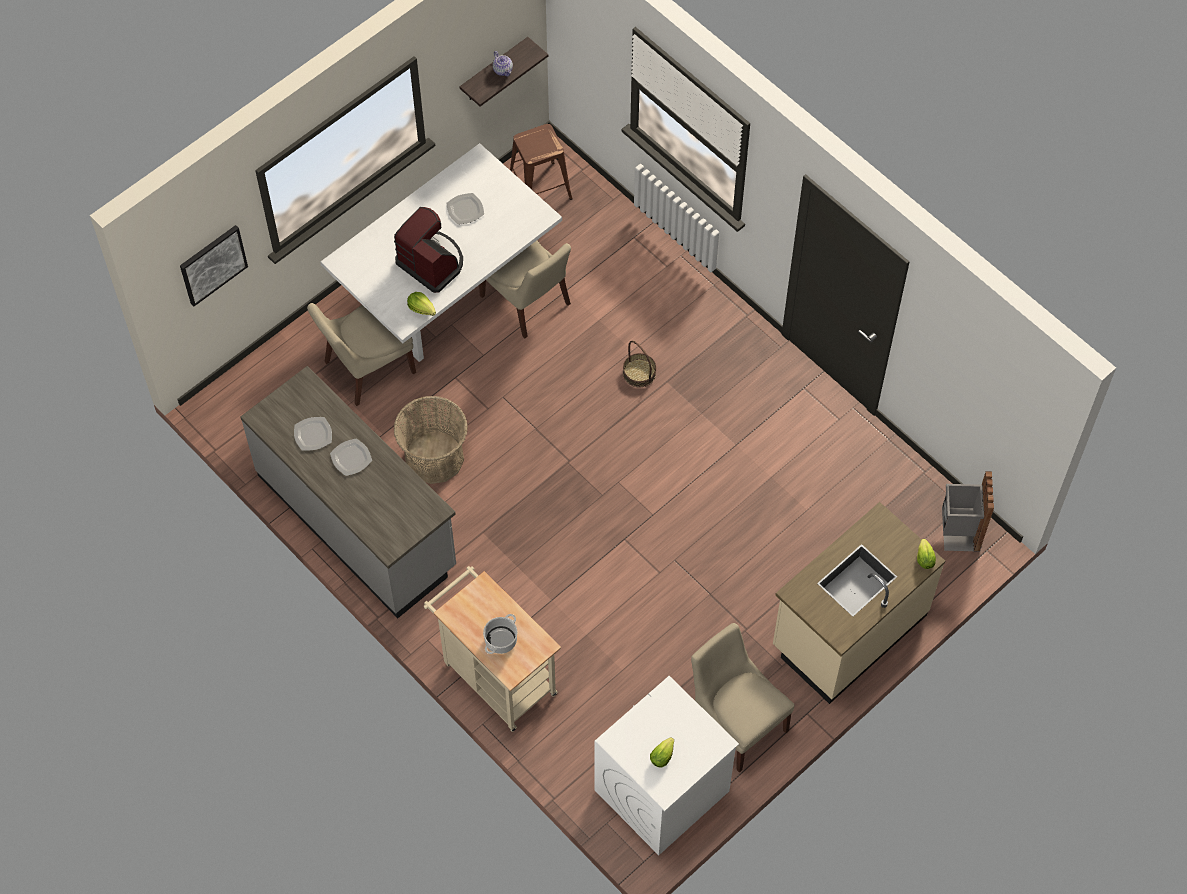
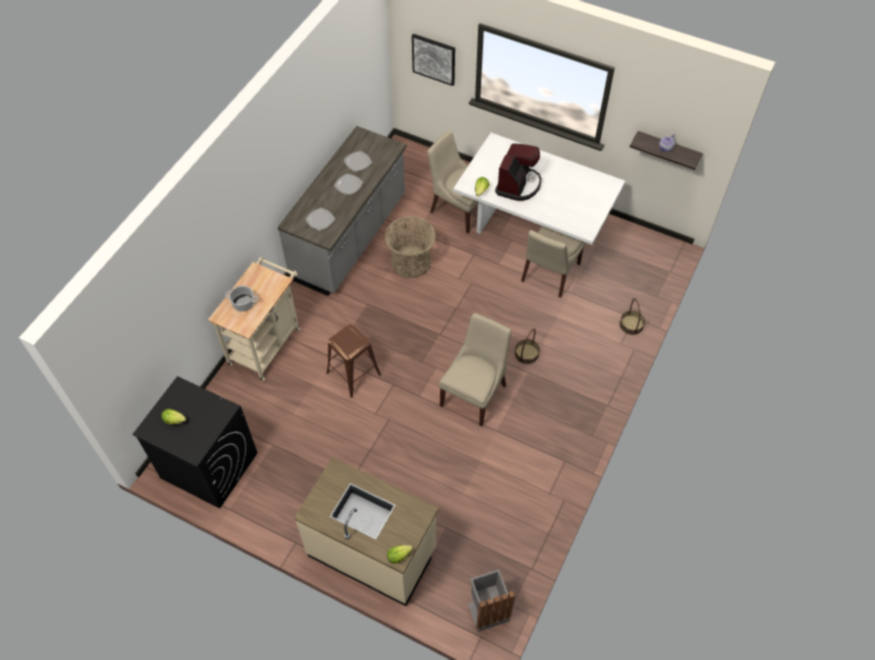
camera: 70 degrees right, 5 degrees down
plate [447,193,484,225] -> plate moved to [305,208,335,231]
brown stool [510,124,572,200] -> brown stool moved to [327,324,381,398]
white washing machine [594,676,739,855] -> black washing machine [132,376,257,509]
beige chair [691,623,794,773] -> beige chair moved to [439,313,511,427]
none -> basket [620,298,645,335]

